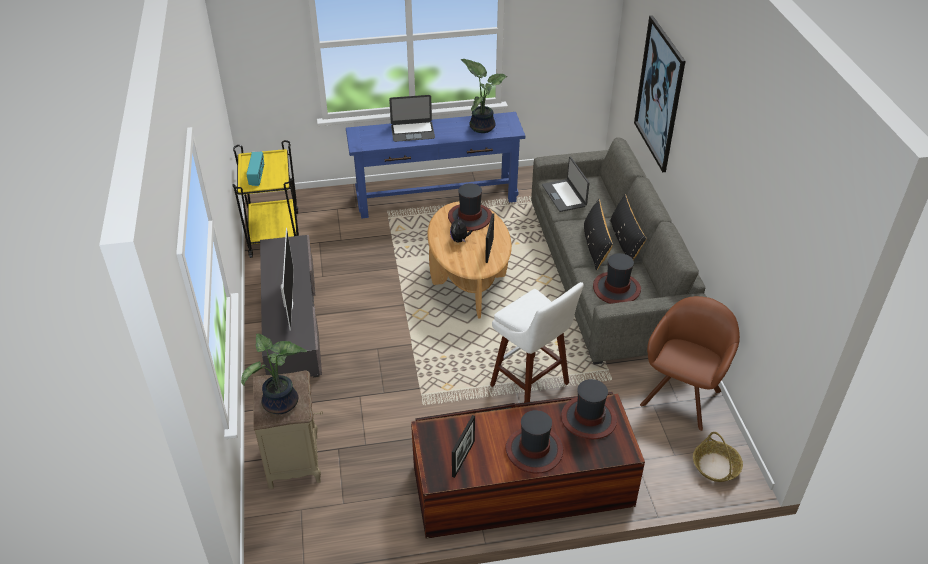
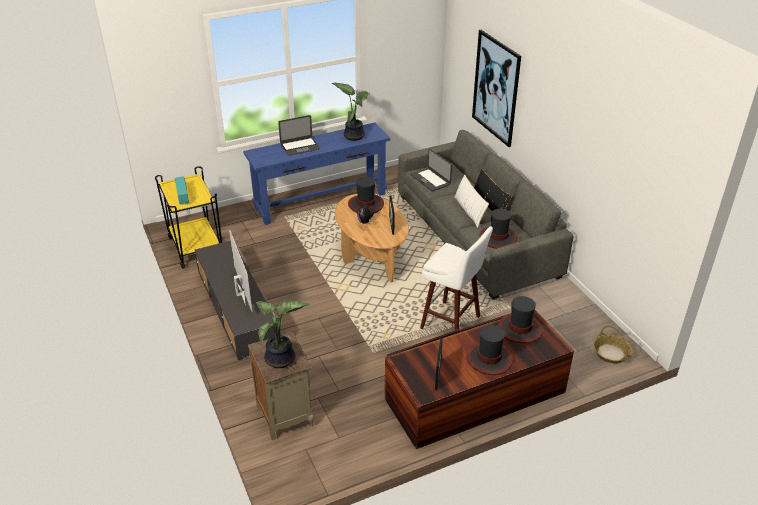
camera: 15 degrees left, 5 degrees down
black pillow [584,199,613,271] -> white pillow [454,174,489,228]
brown armchair [640,296,740,431] -> none

